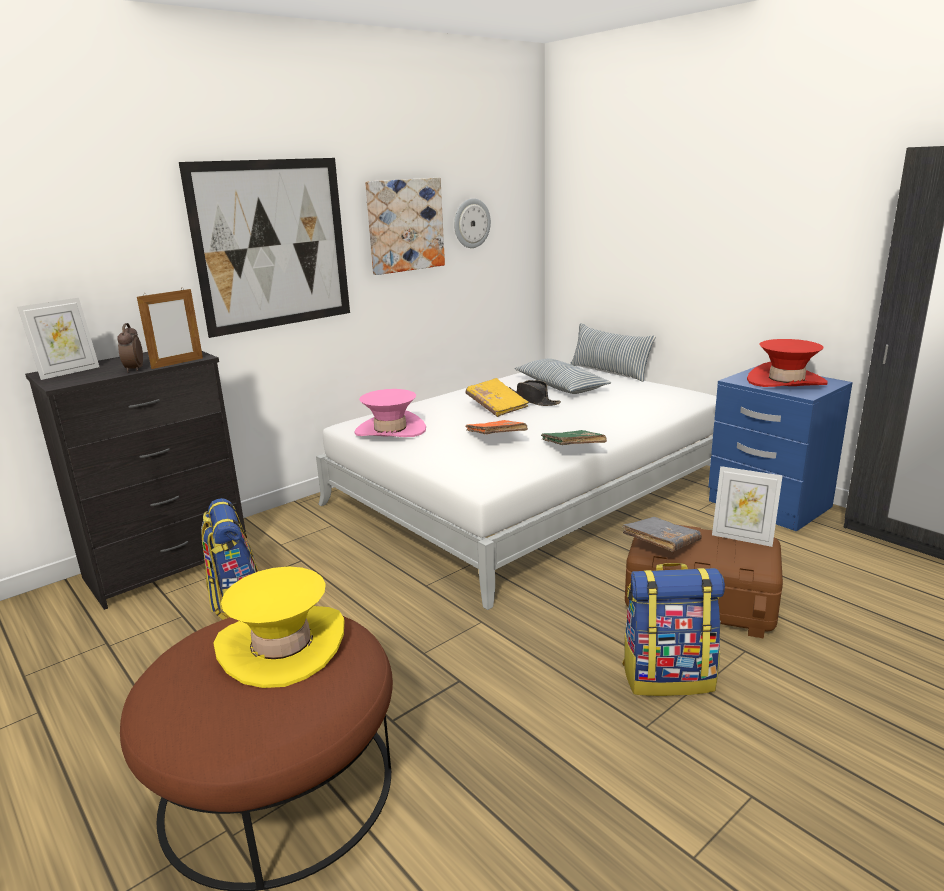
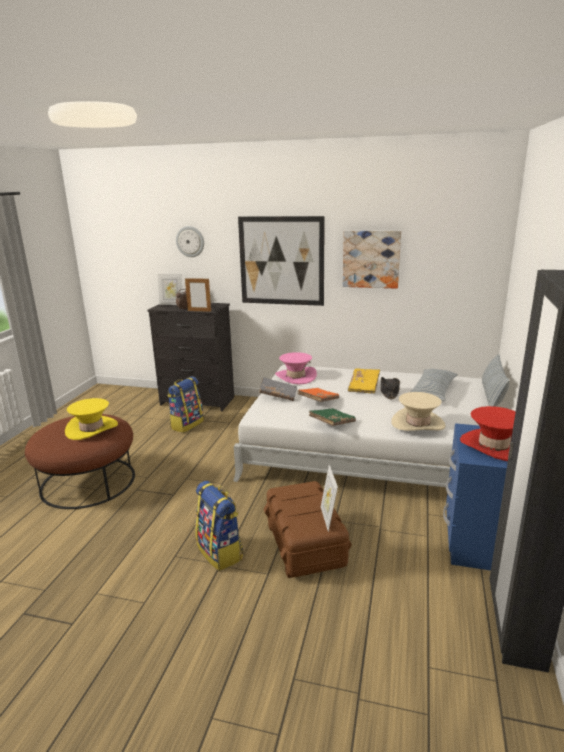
camera: 55 degrees right, 0 degrees up
wall clock [454,198,491,248] -> wall clock moved to [176,226,204,257]
grey book [623,517,702,551] -> grey book moved to [259,377,297,401]
none -> beige hat [391,392,446,431]

